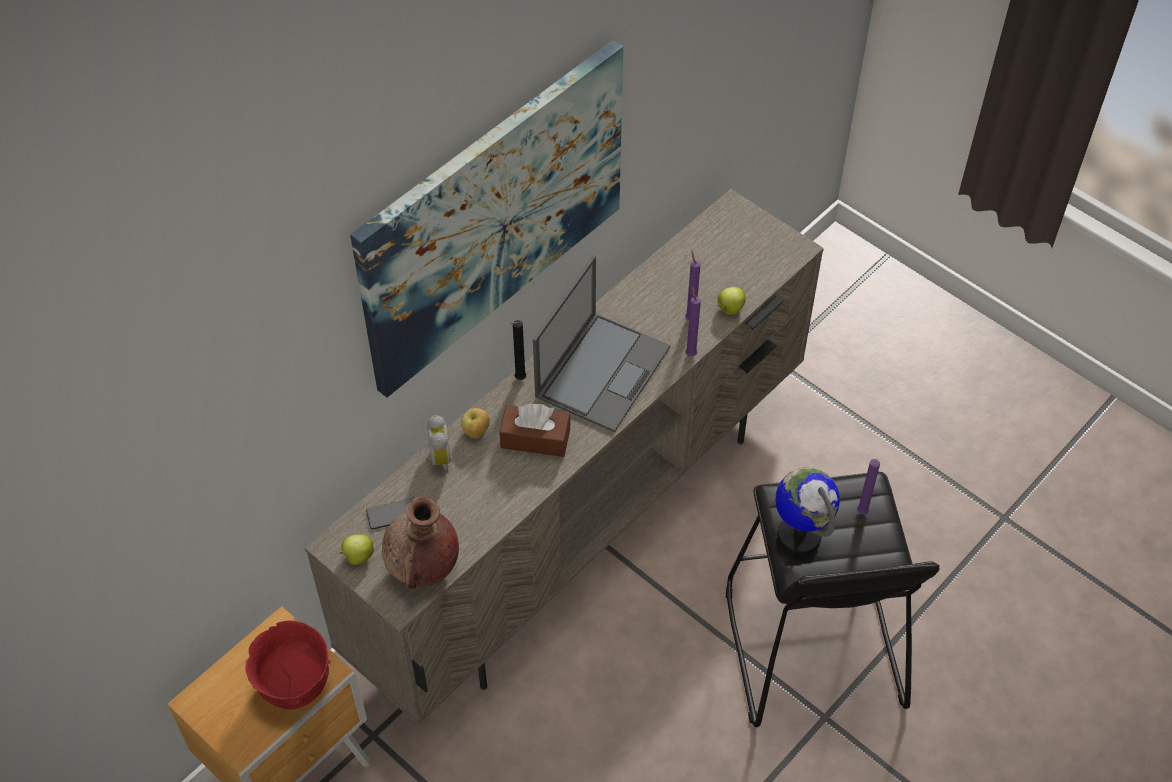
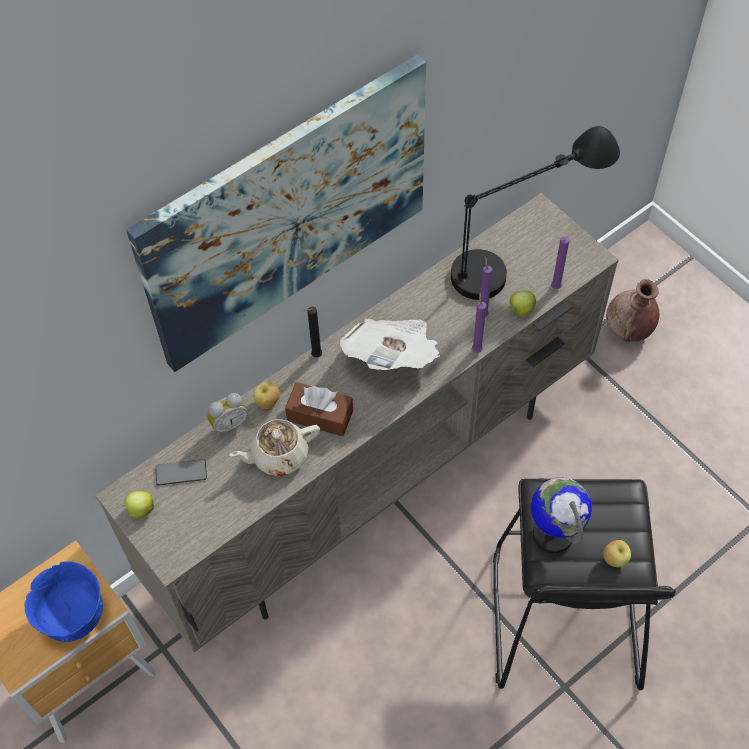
camera: 10 degrees right, 5 degrees up
red bowl [245,620,331,709] -> blue bowl [24,561,103,642]
brown vase [382,496,459,589] -> brown vase moved to [606,279,659,342]
alarm clock [426,415,451,472] -> alarm clock turned 60 degrees clockwise [207,393,248,436]
laptop [533,255,670,433] -> newspaper [340,319,440,370]
purple candle [857,459,880,515] -> purple candle moved to [551,236,570,289]
none -> beige teapot [230,419,320,476]
none -> black table lamp [451,126,620,300]
none -> apple [603,540,631,567]

